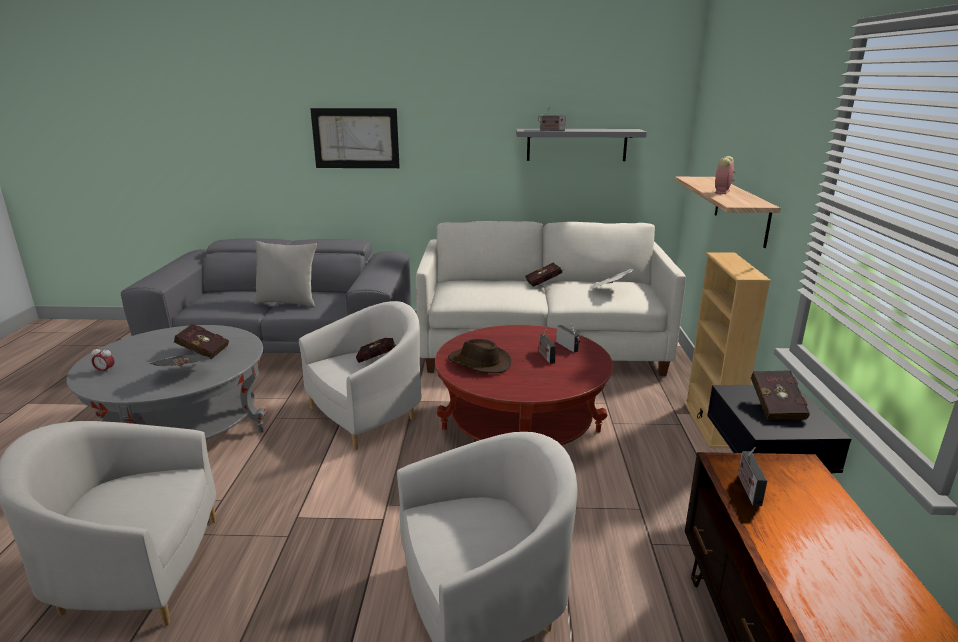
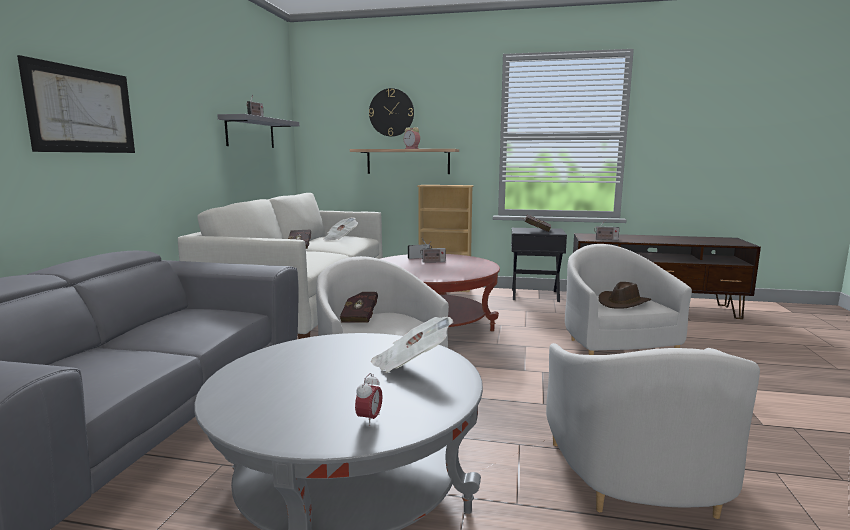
camera: 80 degrees left, 10 degrees down
red book [174,324,229,359] -> none
grey pillow [254,241,317,308] -> none
brown hat [448,339,511,373] -> brown hat moved to [599,282,651,309]
none -> wall clock [369,88,414,136]

